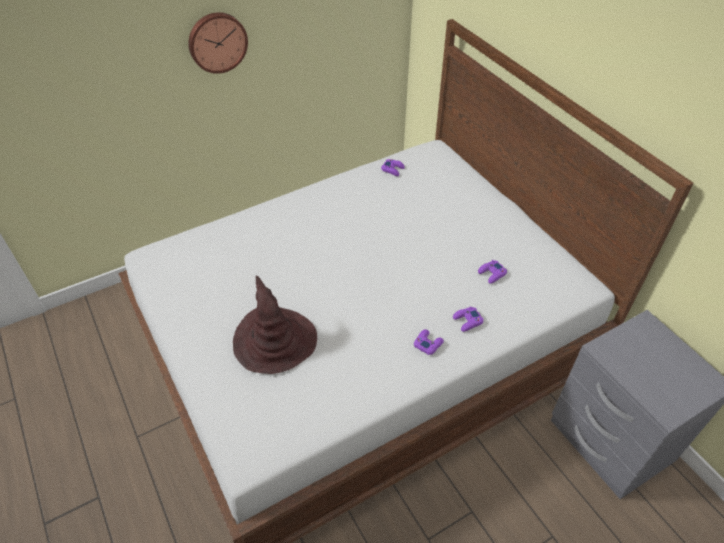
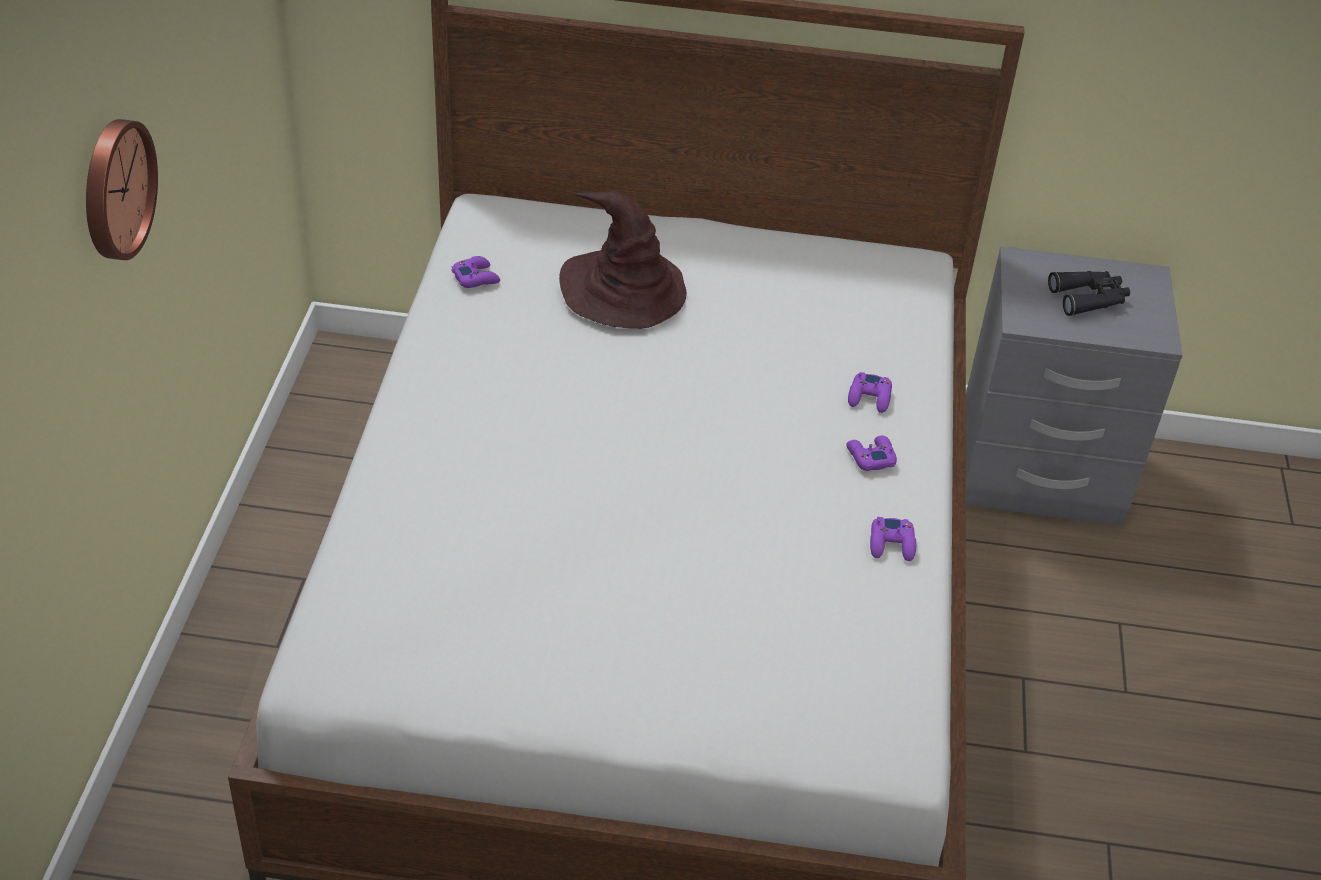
camera: 55 degrees left, 5 degrees down
brown hat [233,276,317,374] -> brown hat moved to [559,191,687,329]
purple game controller [478,260,507,284] -> purple game controller moved to [870,517,916,561]
none -> black binoculars [1048,271,1130,316]

